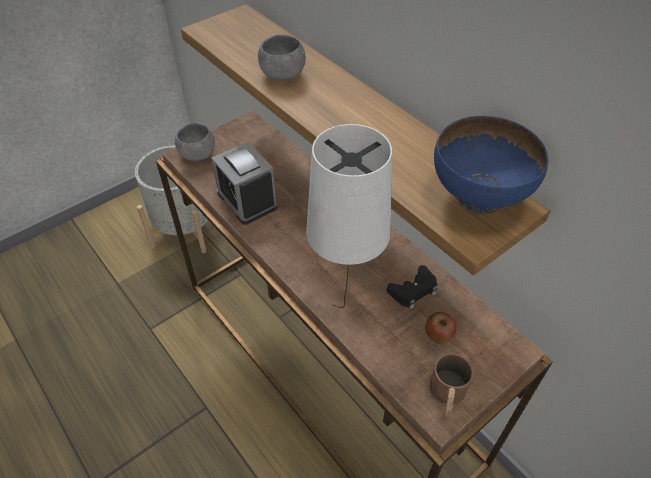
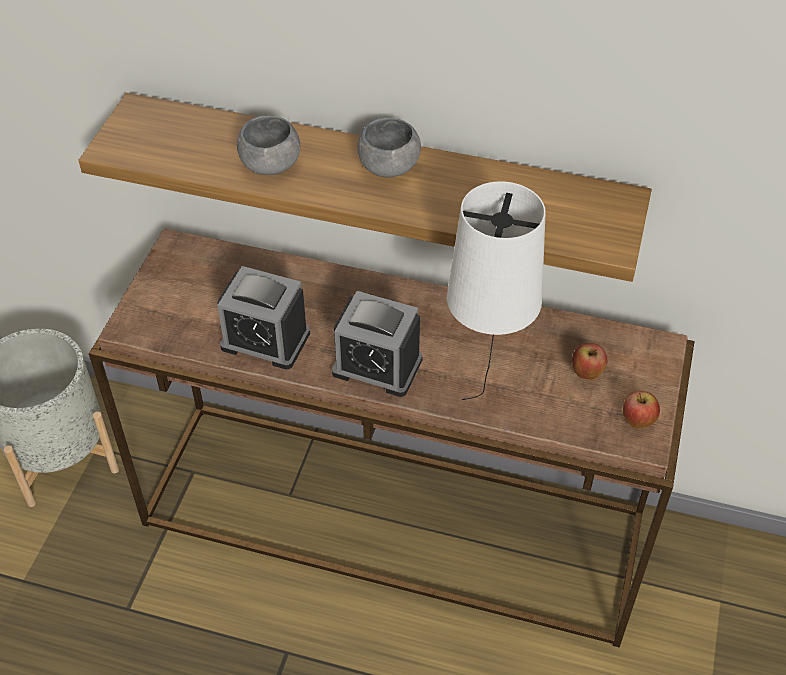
camera: 35 degrees left, 0 degrees up
grey bowl [175,123,215,161] -> grey bowl moved to [357,118,421,178]
black game controller [387,265,438,309] -> none
brown mug [429,353,473,417] -> apple [623,391,660,429]
blue bowl [434,116,549,214] -> none
none -> alarm clock [332,291,423,397]

